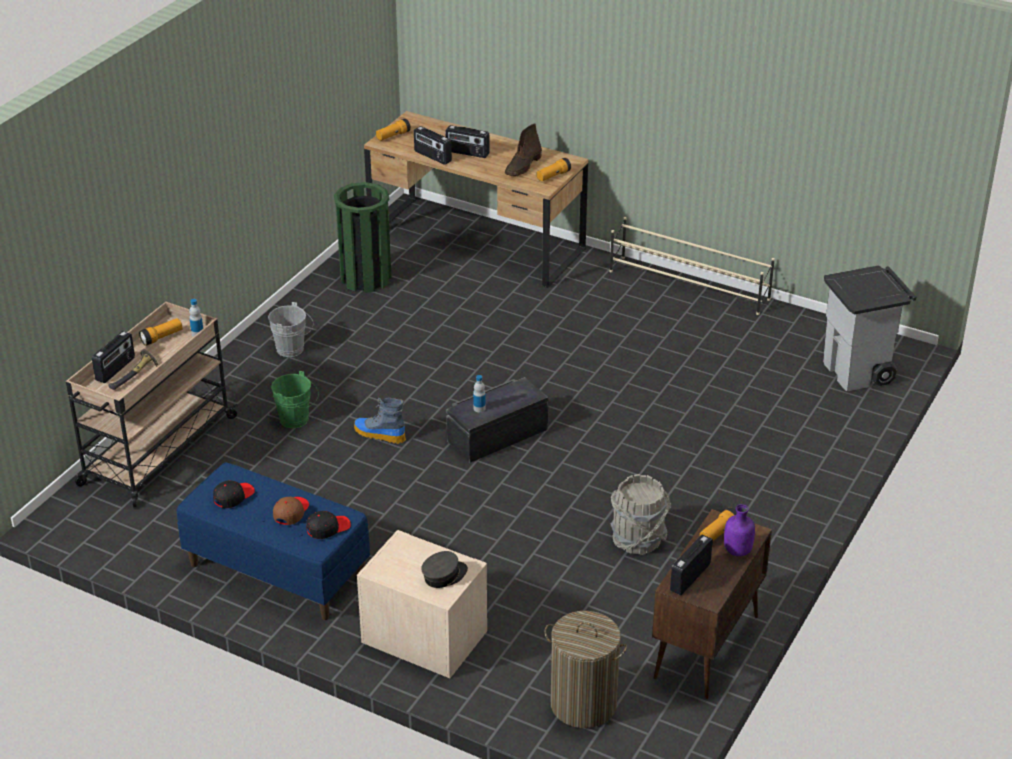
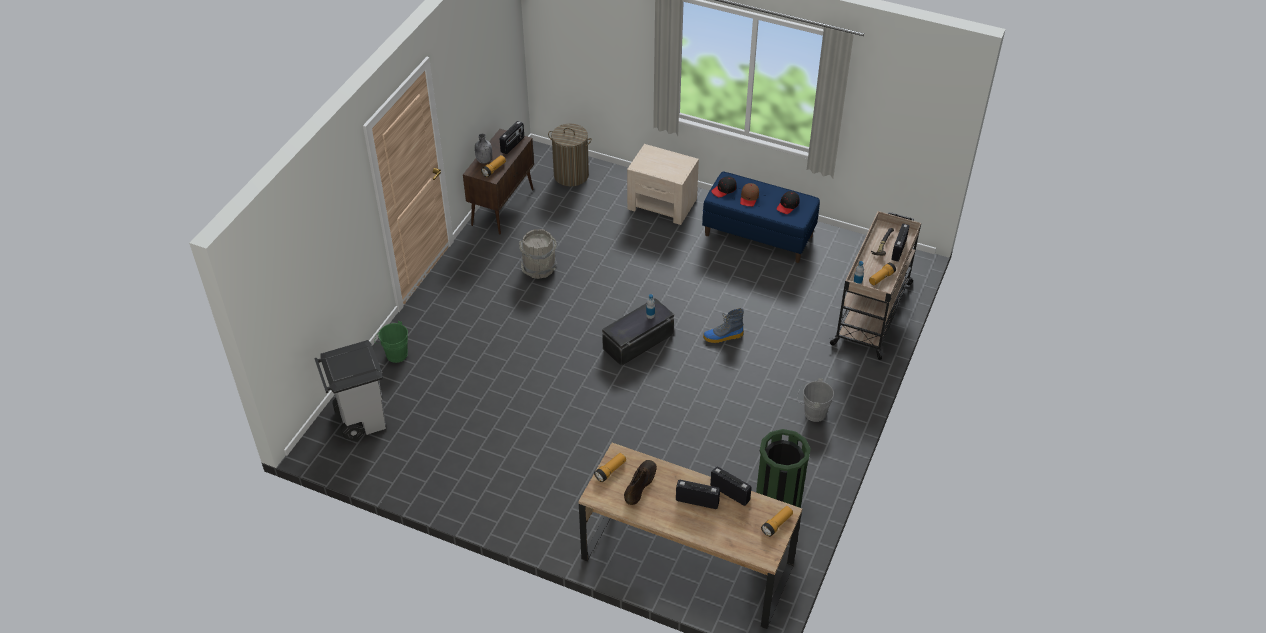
camera: 175 degrees right, 10 degrees up
green bucket [271,371,319,428] -> green bucket moved to [374,321,408,363]
boot [354,398,406,444] -> boot turned 150 degrees clockwise [703,308,744,343]
grey cap [421,551,468,588] -> none
beige shoe rack [609,217,775,315] -> none
purple bottle [724,504,755,556] -> grey bottle [475,134,492,164]

